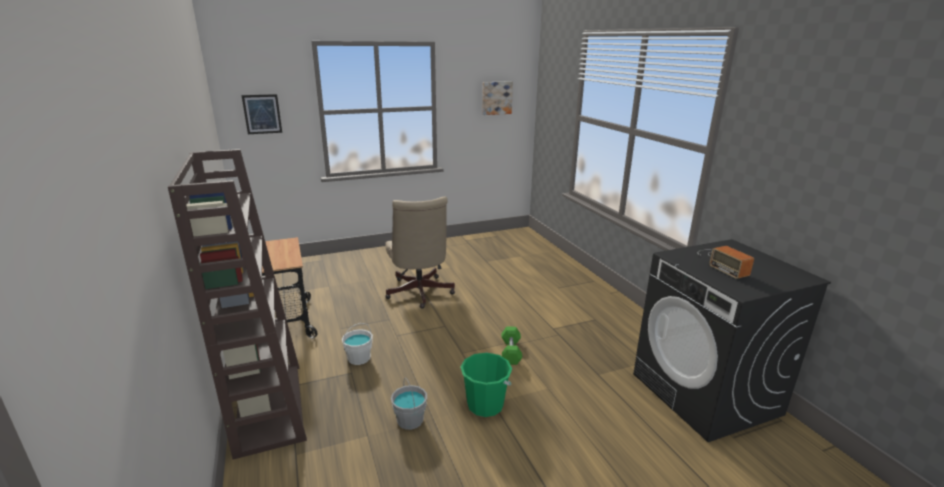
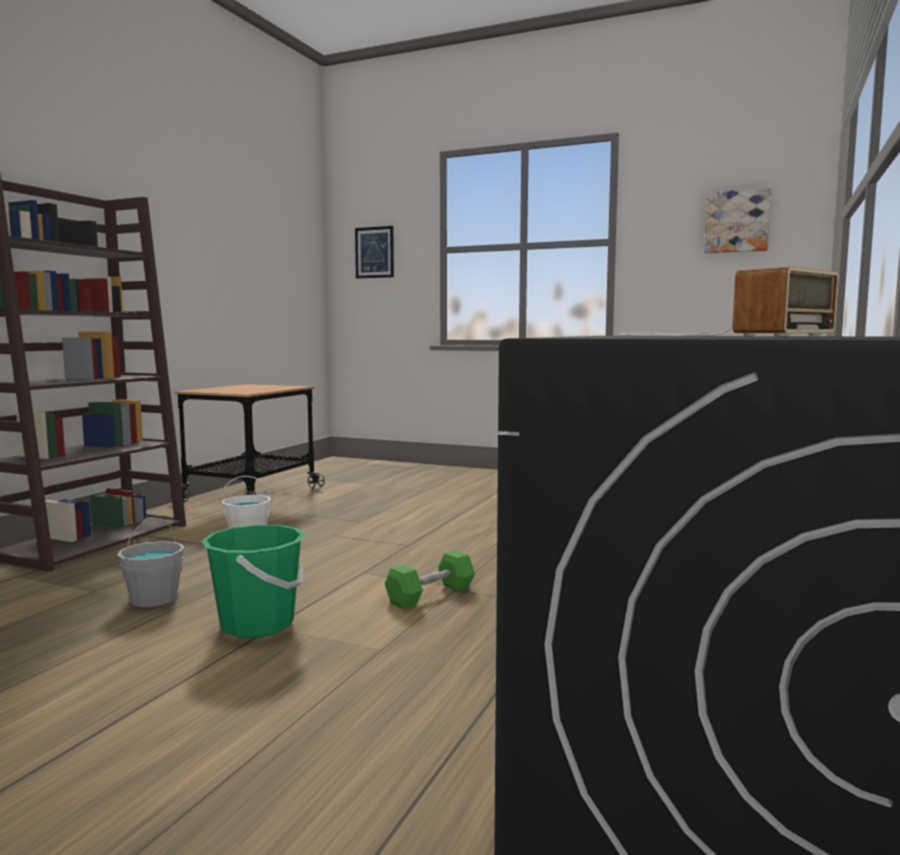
camera: 45 degrees right, 15 degrees down
beige office chair [385,196,455,309] -> none
radio [699,246,754,279] -> radio turned 150 degrees counterclockwise [617,267,839,336]

